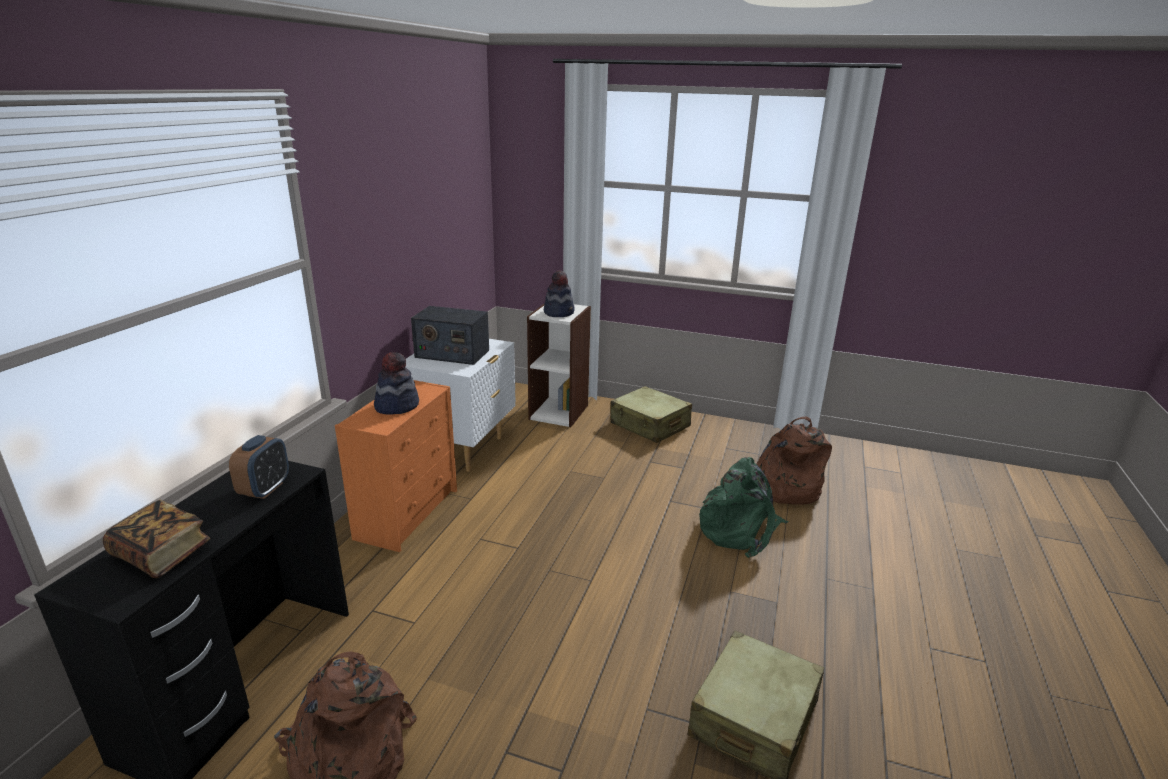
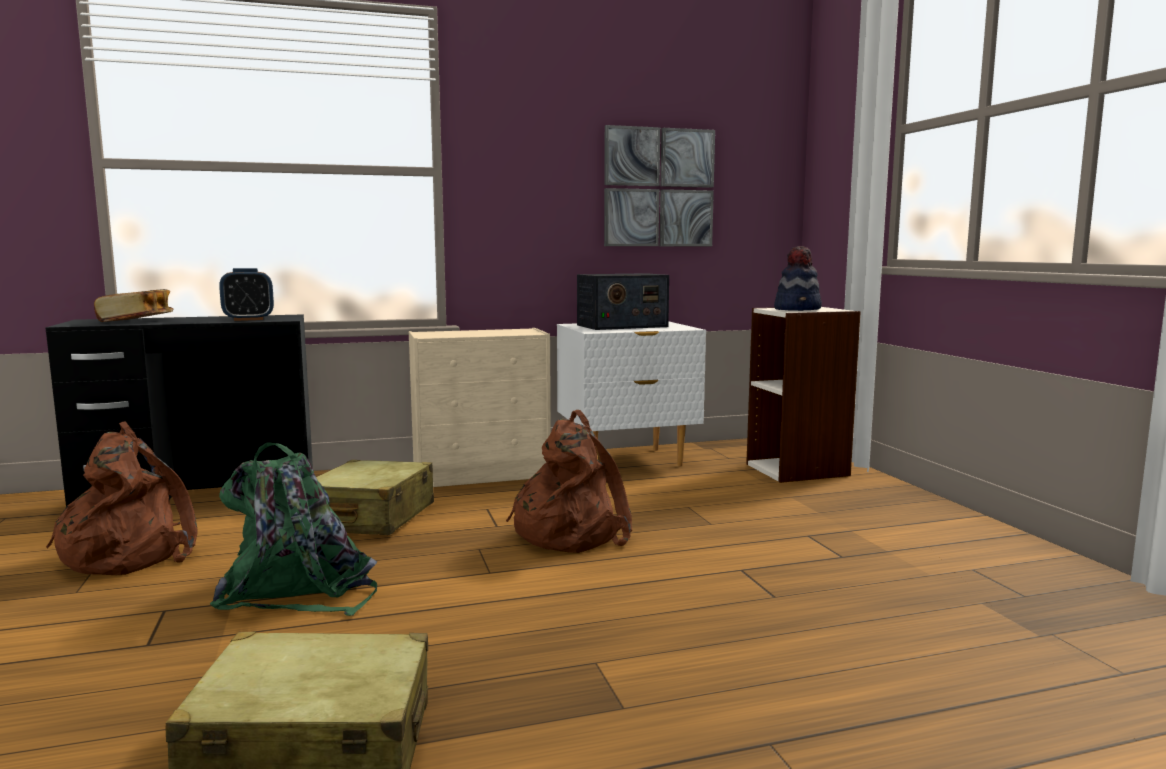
camera: 55 degrees right, 15 degrees down
orange dresser [335,380,457,552] -> beige dresser [409,328,551,487]
hat [374,352,419,414] -> none
radio [411,306,489,365] -> radio turned 90 degrees counterclockwise [577,273,669,330]
beige suitcase [611,386,692,443] -> beige suitcase moved to [316,460,434,535]
green backpack [699,457,788,558] -> green backpack moved to [210,442,377,616]
brown backpack [757,417,832,505] -> brown backpack moved to [506,410,632,553]
none -> picture [604,125,715,246]

